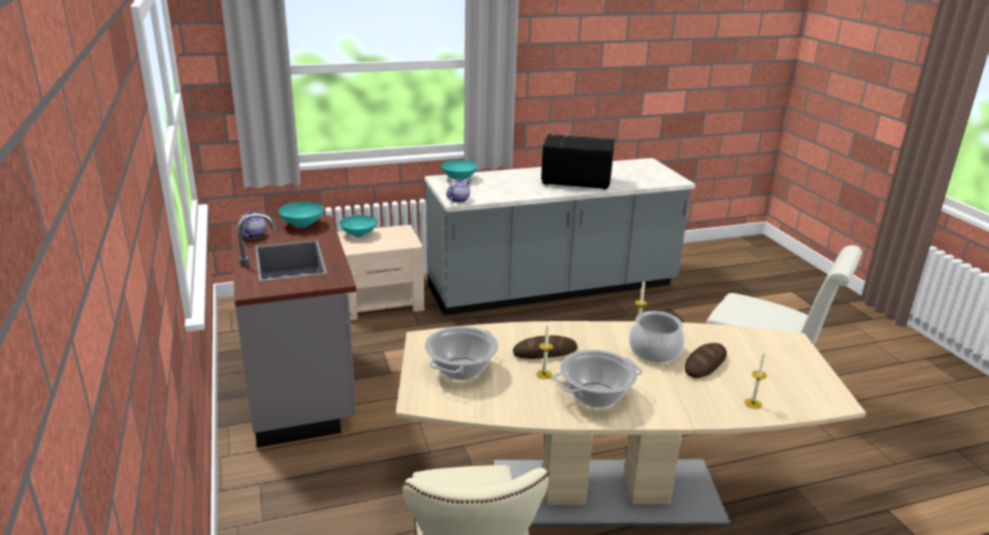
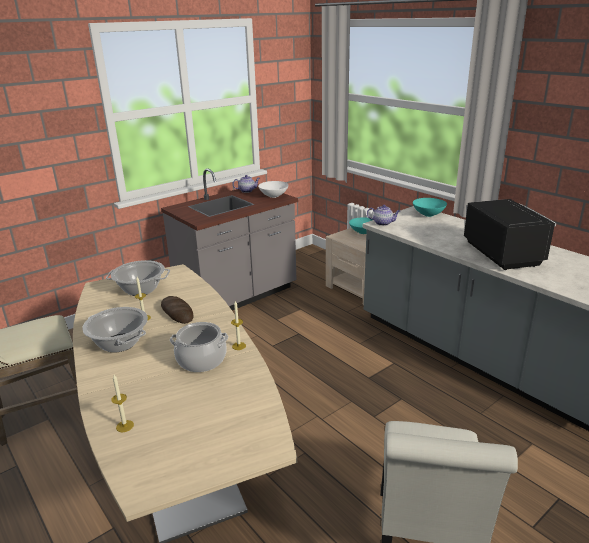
camera: 70 degrees right, 0 degrees up
turquoise bowl [279,202,324,228] -> white bowl [258,181,289,198]
bread [685,343,727,378] -> none

